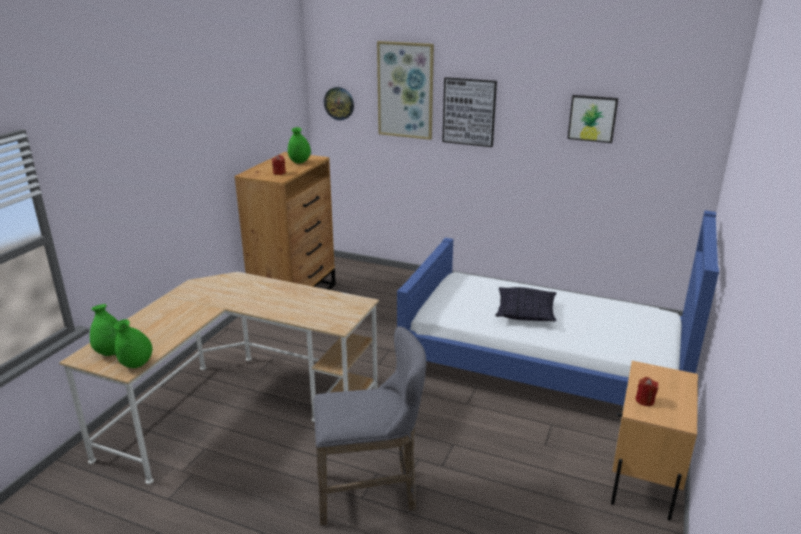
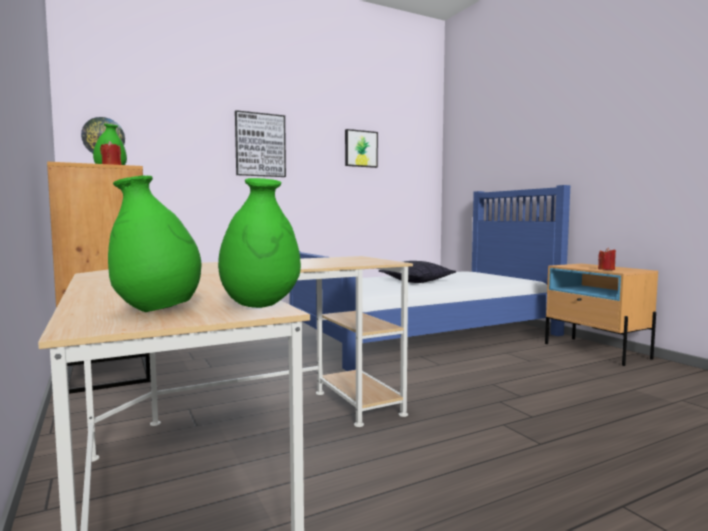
camera: 50 degrees left, 20 degrees down
grey stool [313,326,426,526] -> none
picture [377,41,434,140] -> none

